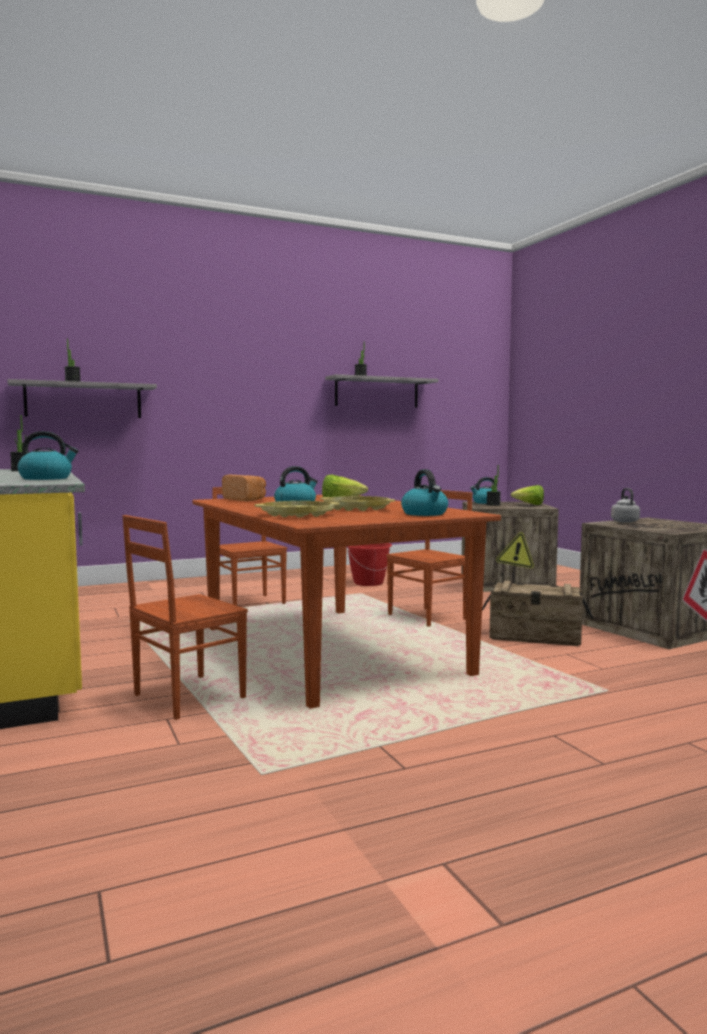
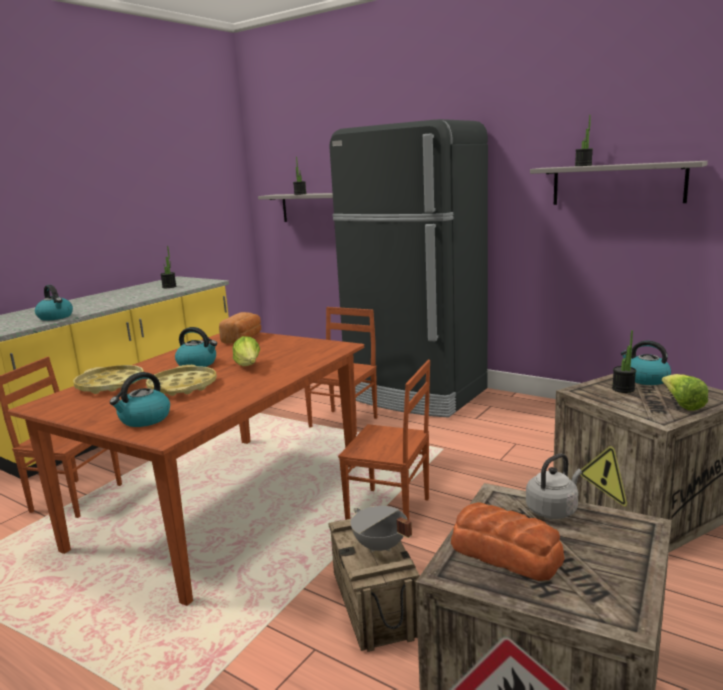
camera: 60 degrees right, 10 degrees up
red bucket [347,543,392,586] -> none
none -> black fridge [330,119,488,418]
none -> grey cooking pot [351,506,412,552]
none -> bread [451,503,565,581]

